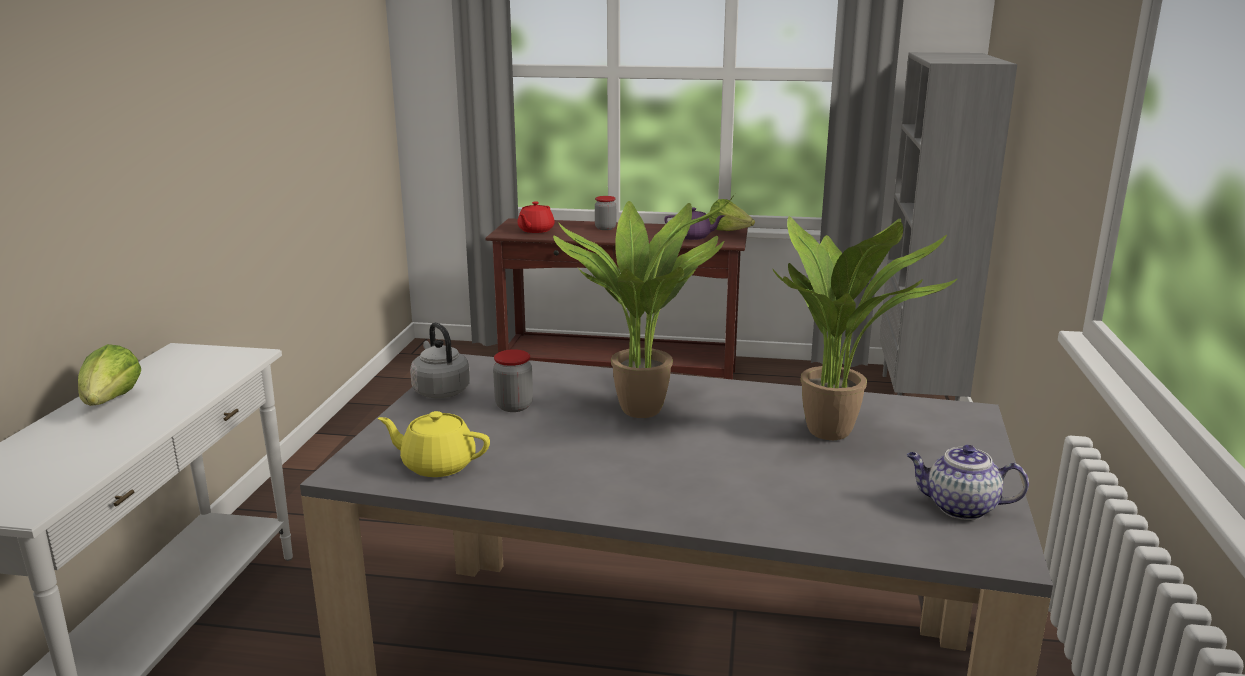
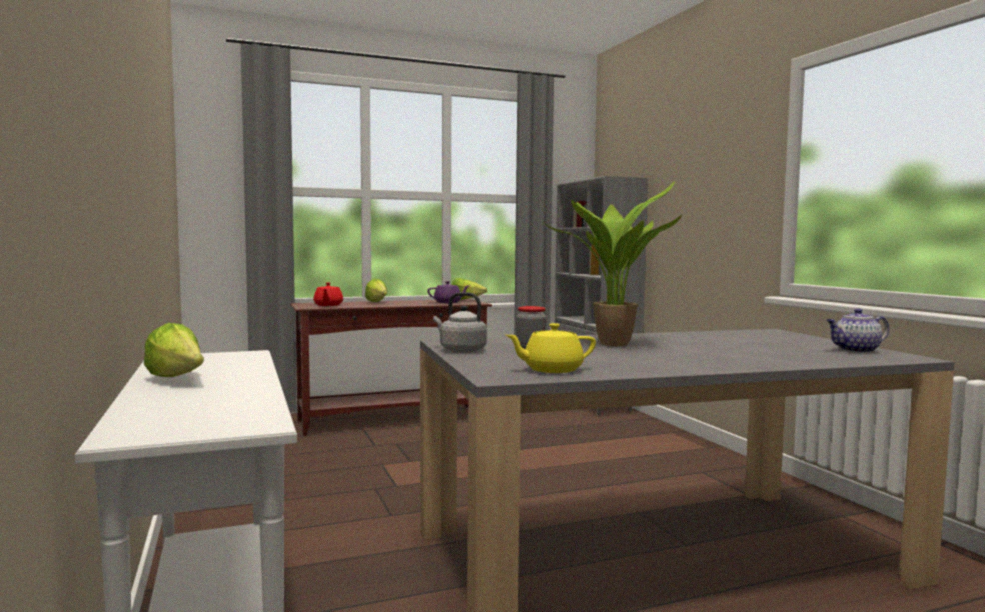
camera: 30 degrees left, 15 degrees down
jar [595,196,616,230] -> lettuce [365,279,387,302]
potted plant [772,217,958,440] -> none

